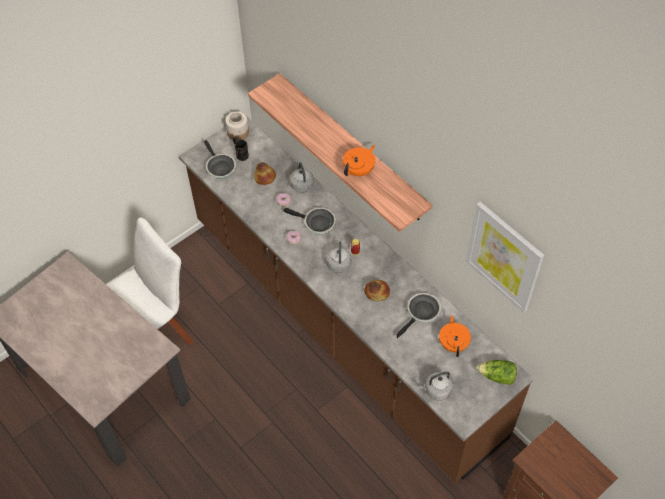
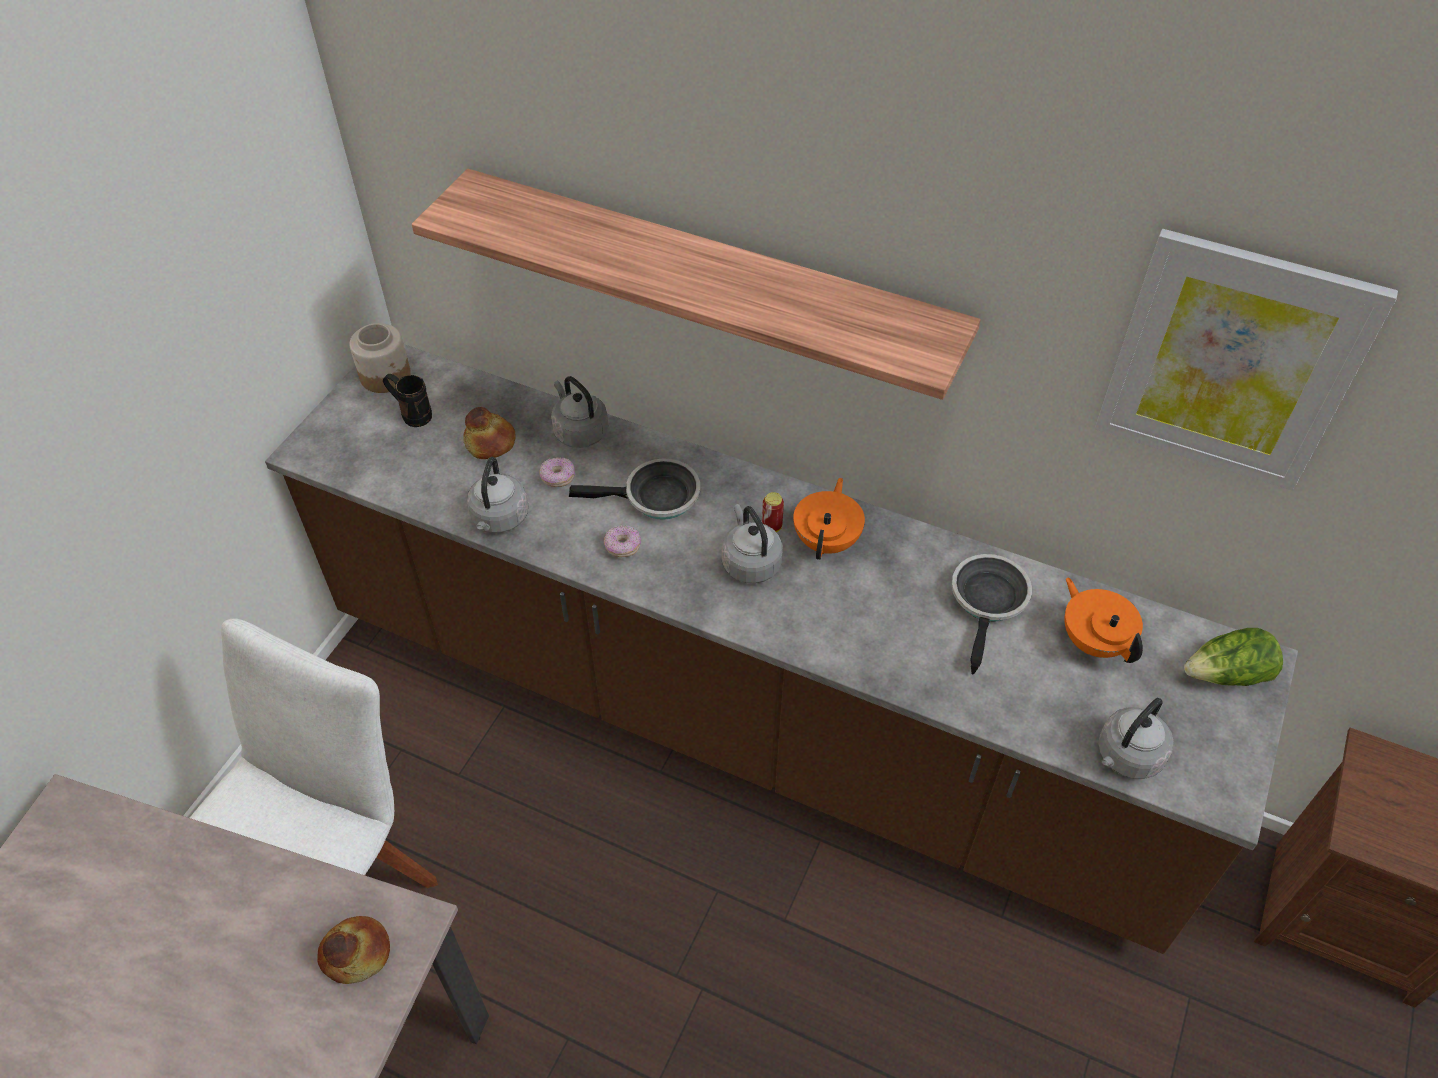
camera: 25 degrees left, 5 degrees down
frying pan [204,140,236,179] -> none
orange teapot [343,145,375,176] -> orange teapot moved to [793,478,865,560]
bread [364,280,390,301] -> bread moved to [317,916,390,984]
none -> grey kettle [467,457,528,533]

